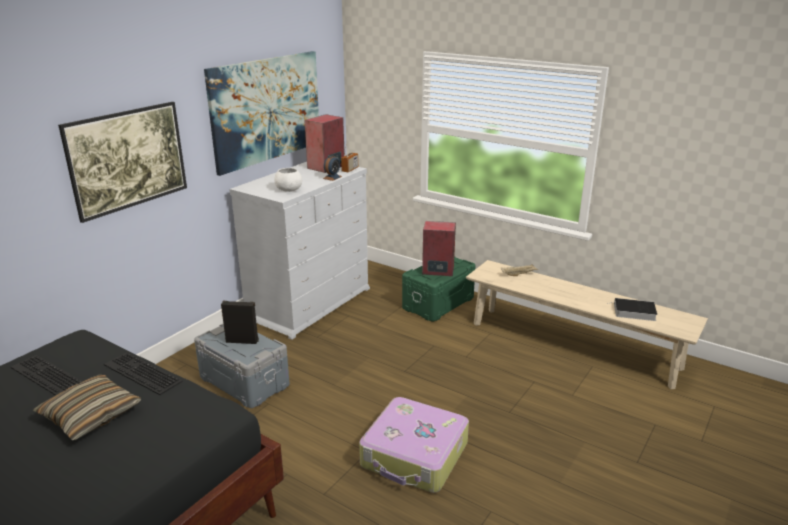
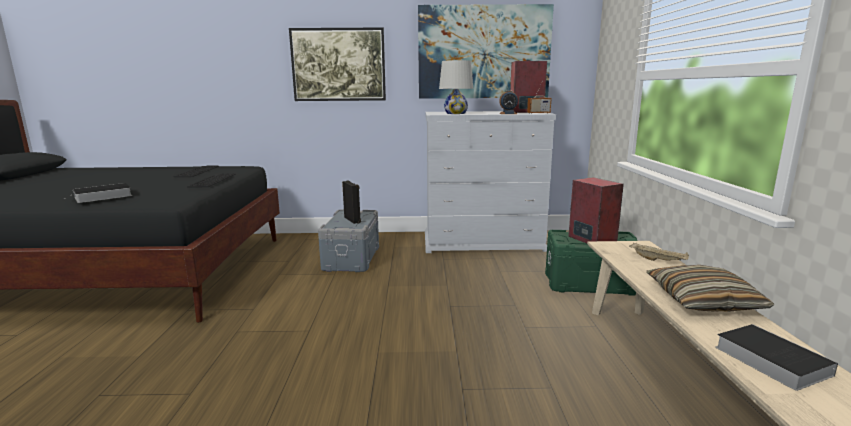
camera: 55 degrees right, 10 degrees down
pillow [33,375,141,440] -> pillow moved to [646,265,775,312]
white bowl [274,168,302,192] -> white table lamp [439,60,473,114]
suitcase [359,397,469,493] -> none
none -> book [64,183,132,203]

